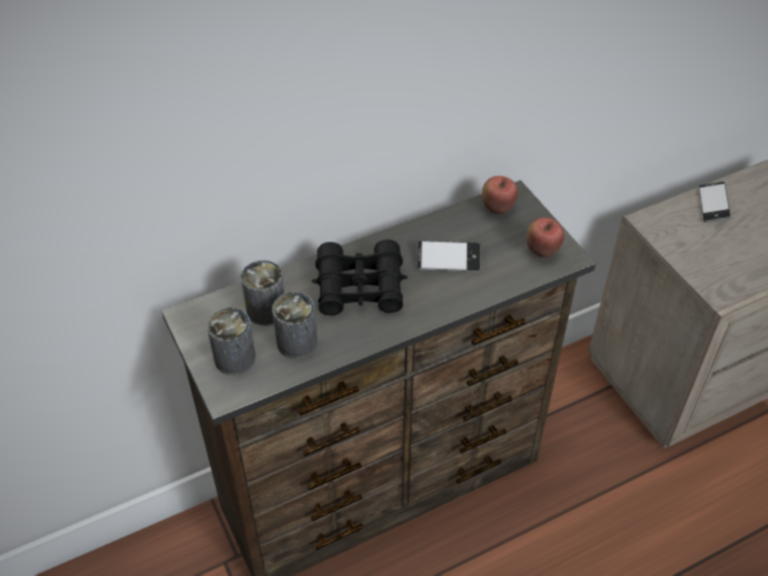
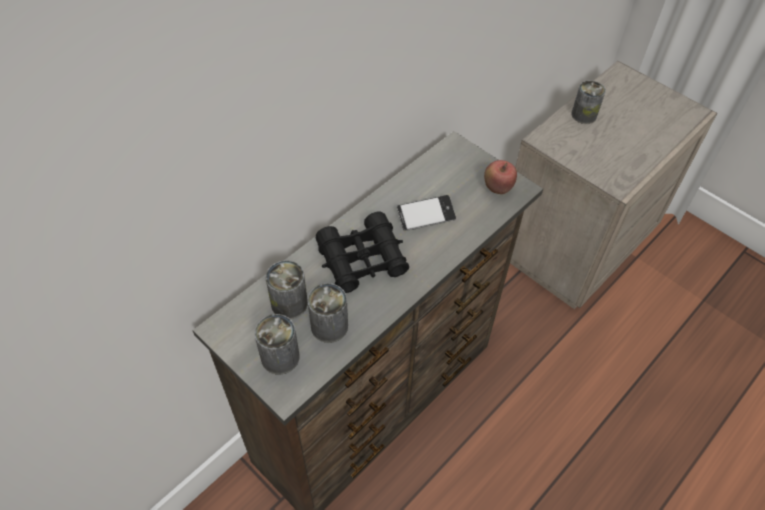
camera: 20 degrees left, 5 degrees up
apple [482,176,518,214] -> none
phone [699,182,731,222] -> can [571,80,606,124]

